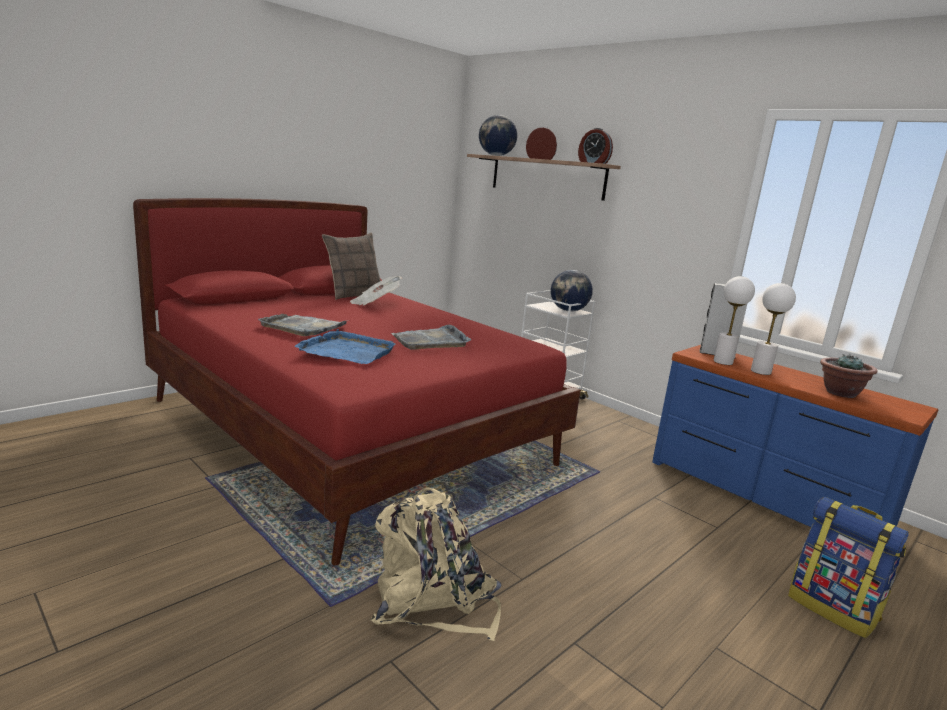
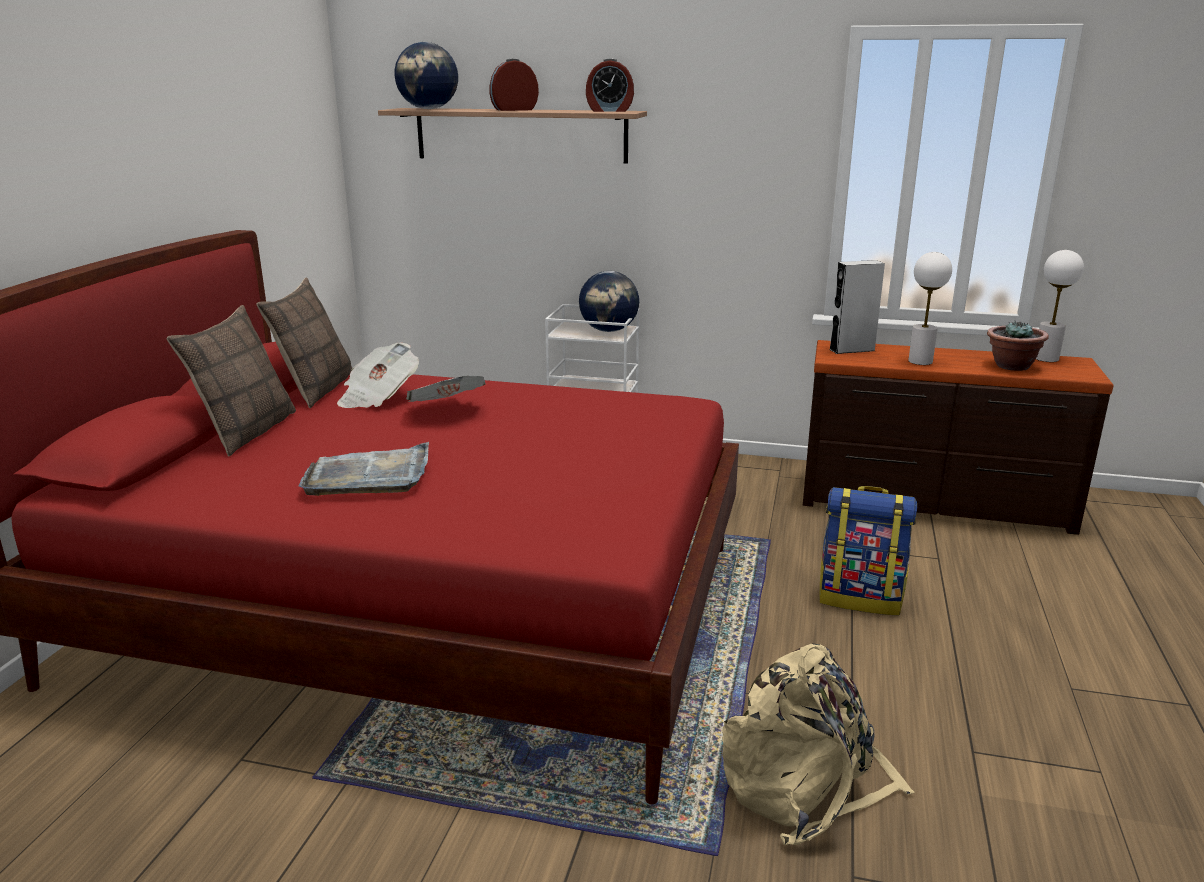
camera: 30 degrees left, 5 degrees up
blue tray [295,329,396,364] -> none
grey tray [391,324,471,350] -> none
blue dresser [652,345,938,527] -> brown dresser [803,340,1114,535]
white table lamp [714,276,755,365] -> white table lamp moved to [1036,250,1084,362]
backpack [788,497,909,638] -> backpack moved to [820,486,917,615]
none -> pillow [167,305,296,457]
none -> newspaper [407,376,485,402]

